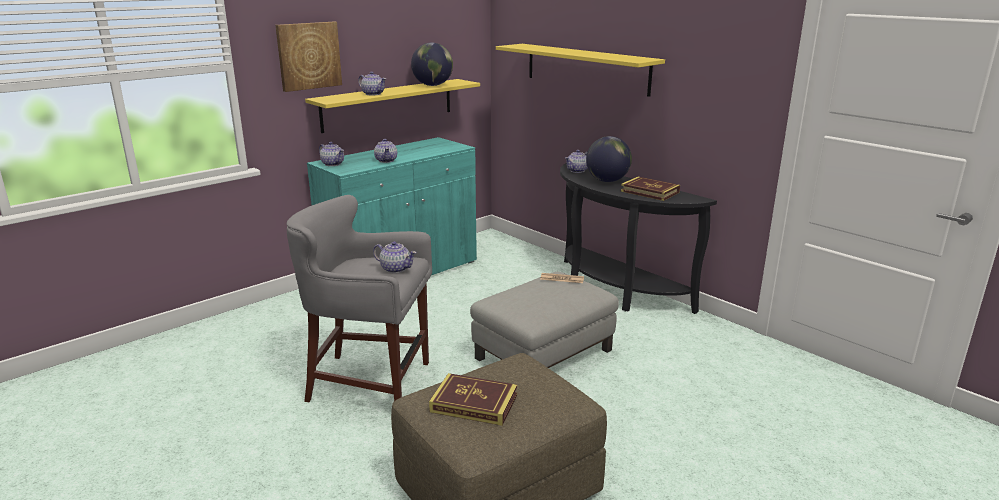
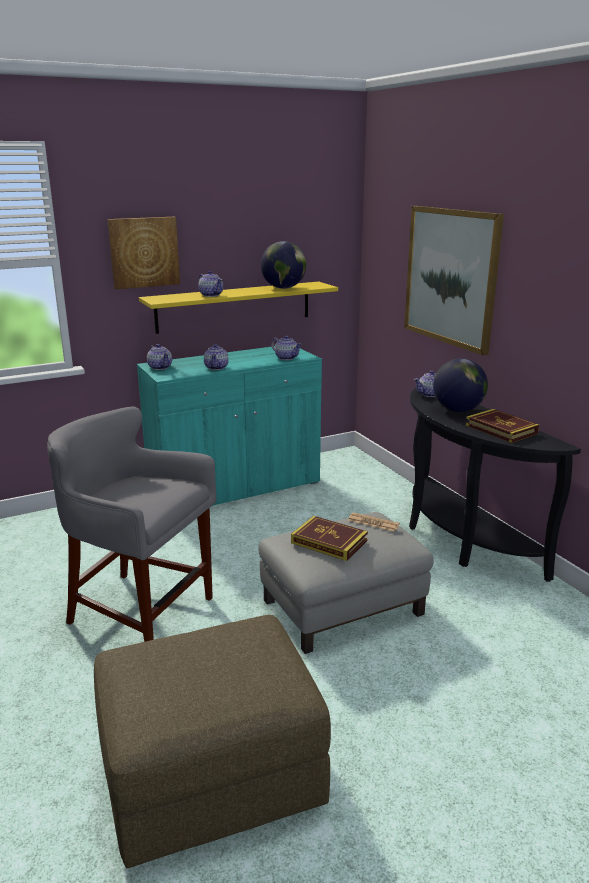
camera: 15 degrees right, 0 degrees up
teapot [373,241,417,273] -> teapot moved to [271,335,302,360]
book [429,373,517,426] -> book moved to [291,516,368,561]
yellow shelf [496,44,665,97] -> picture [404,206,504,356]

